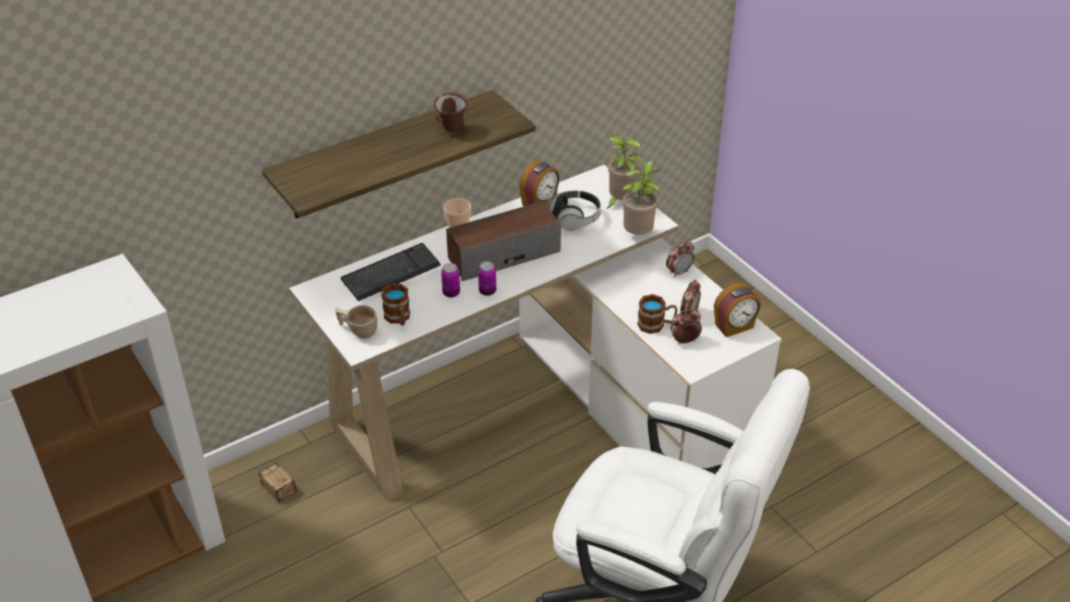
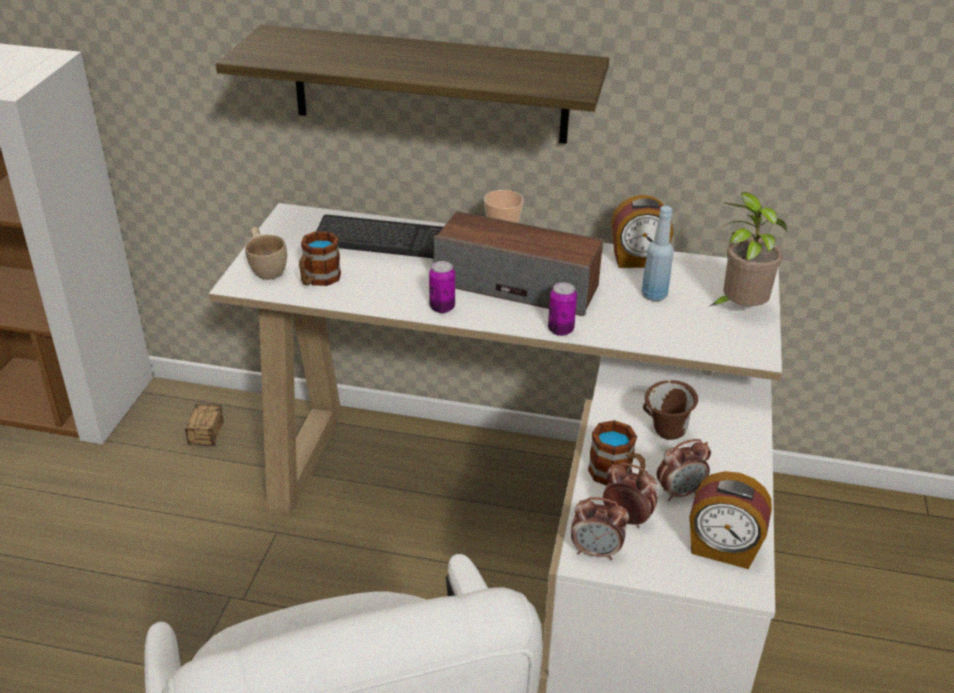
camera: 45 degrees right, 5 degrees down
brown mug [434,92,468,132] -> brown mug moved to [643,380,698,440]
can [441,263,460,298] -> can moved to [548,282,577,336]
headphones [547,190,601,231] -> blue bottle [641,206,674,301]
potted plant [622,160,662,235] -> none
alarm clock [666,241,694,278] -> alarm clock moved to [571,497,629,560]

